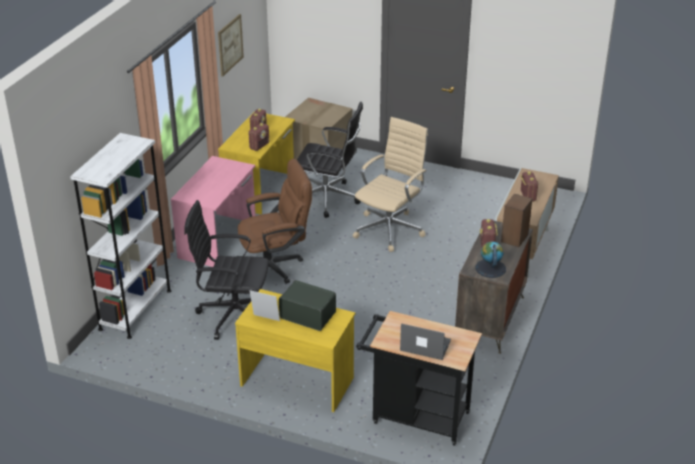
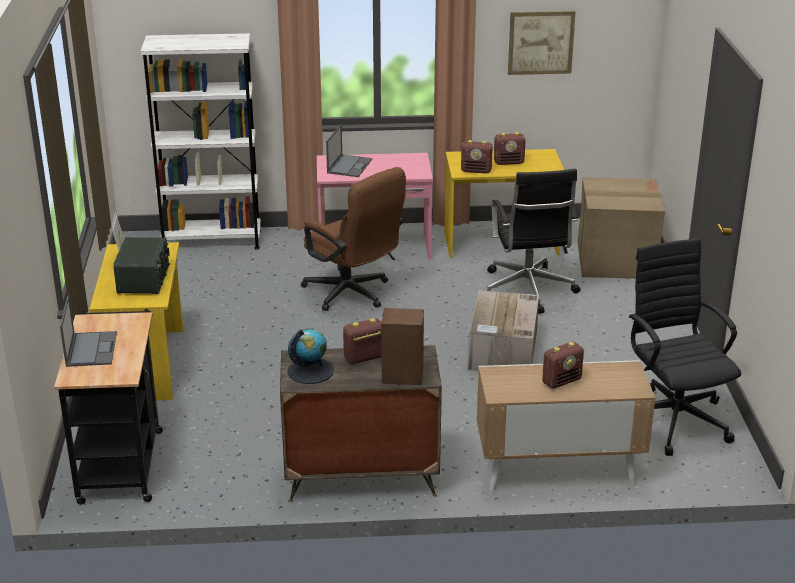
camera: 65 degrees right, 5 degrees down
black office chair [184,200,269,340] -> black office chair moved to [629,238,741,456]
beige office chair [353,117,428,252] -> cardboard box [468,290,539,371]
none -> laptop [326,124,372,177]

